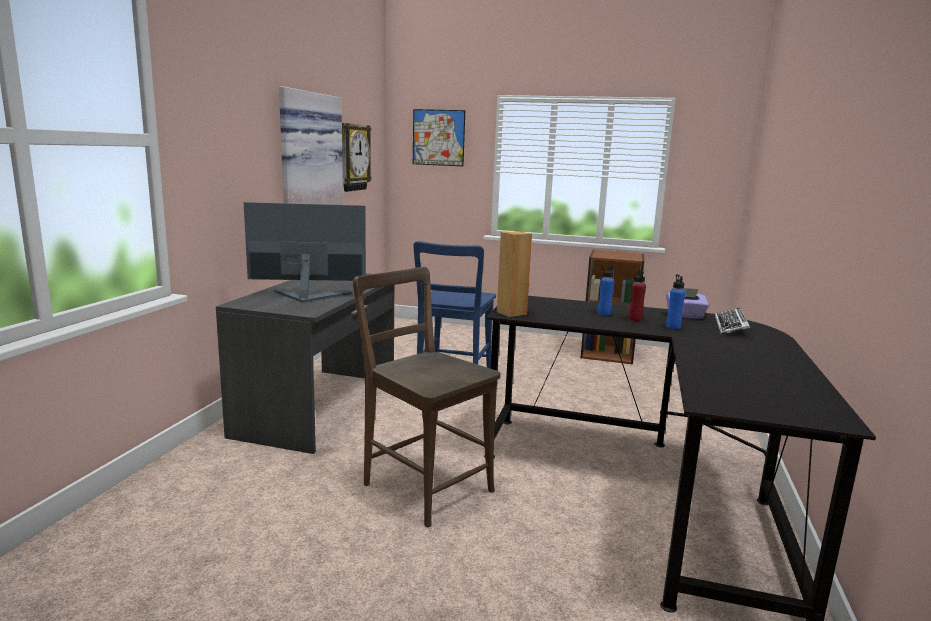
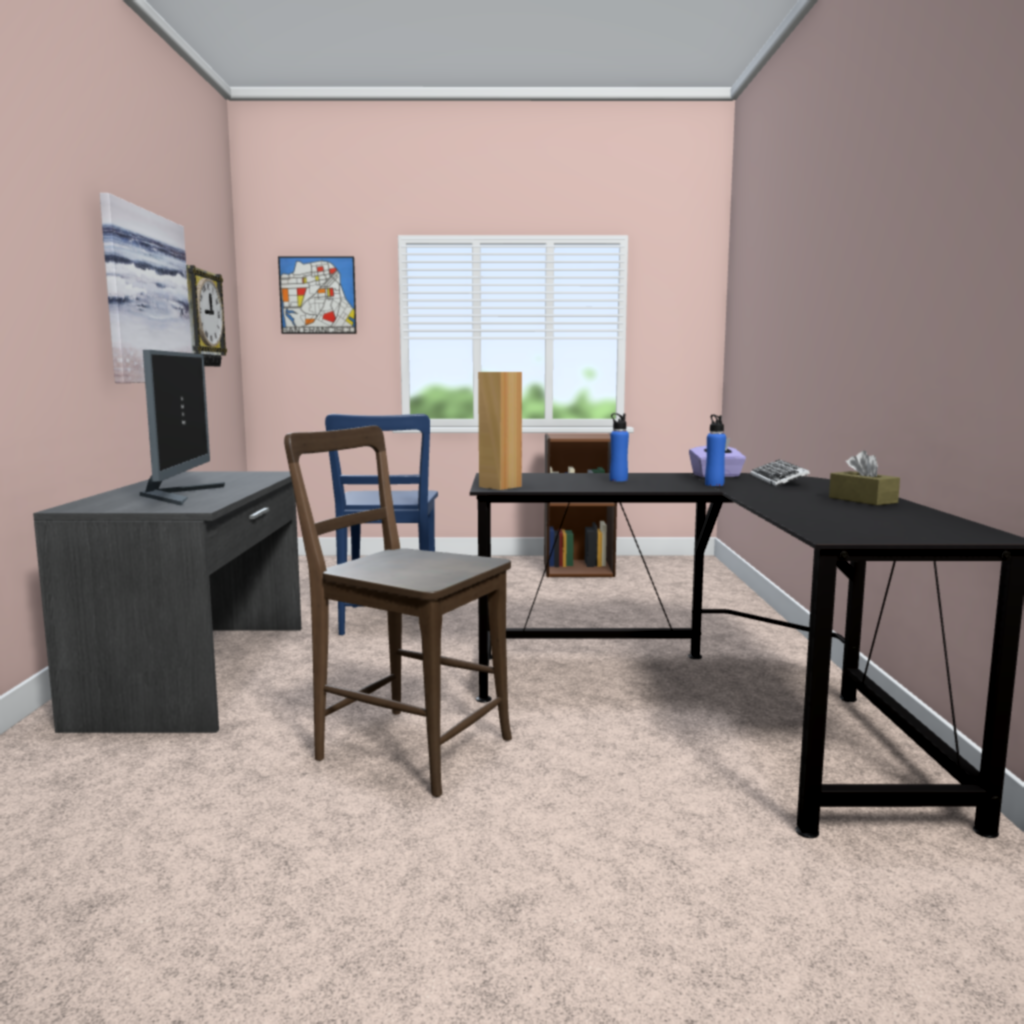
camera: 15 degrees left, 5 degrees down
monitor [244,202,366,303] -> monitor turned 105 degrees clockwise [140,350,225,505]
red bottle [628,269,646,322] -> none
none -> brown tissue box [829,451,900,506]

